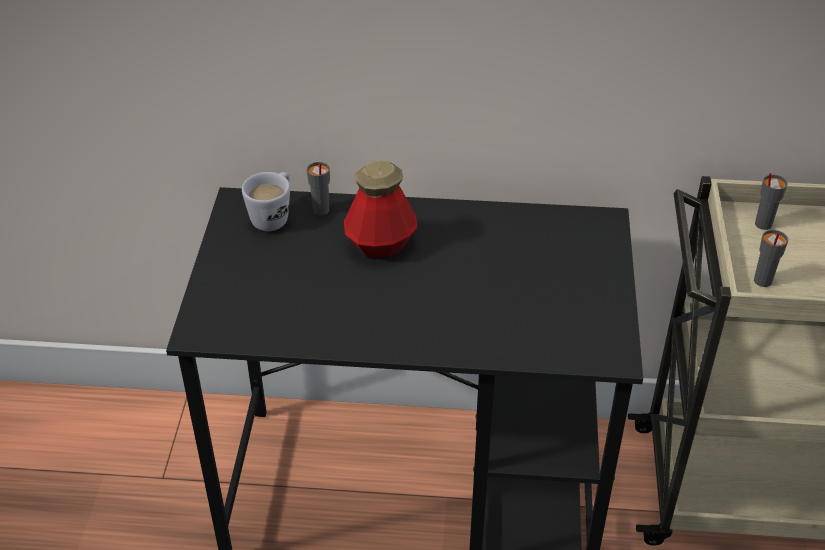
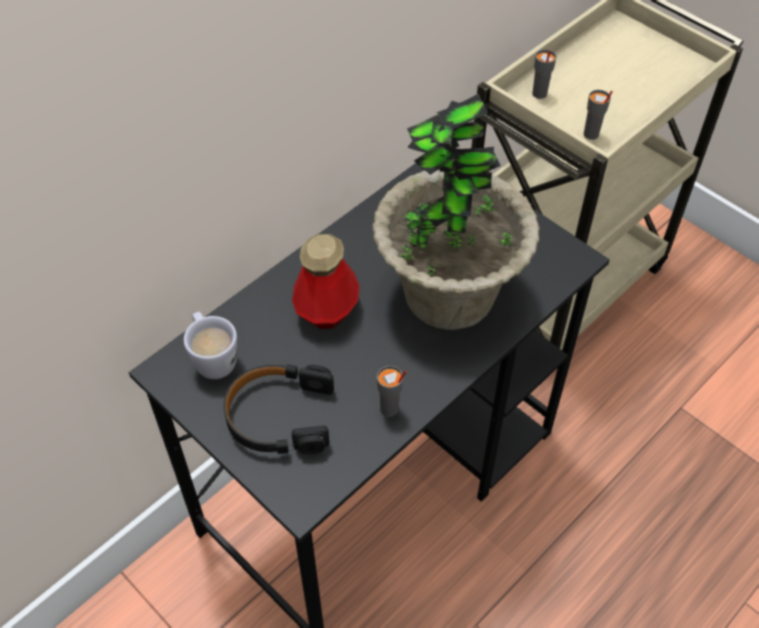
camera: 50 degrees left, 10 degrees up
grey cup [307,162,330,216] -> grey cup moved to [377,366,407,417]
none -> black headphones [224,364,334,454]
none -> potted plant [372,94,540,330]

